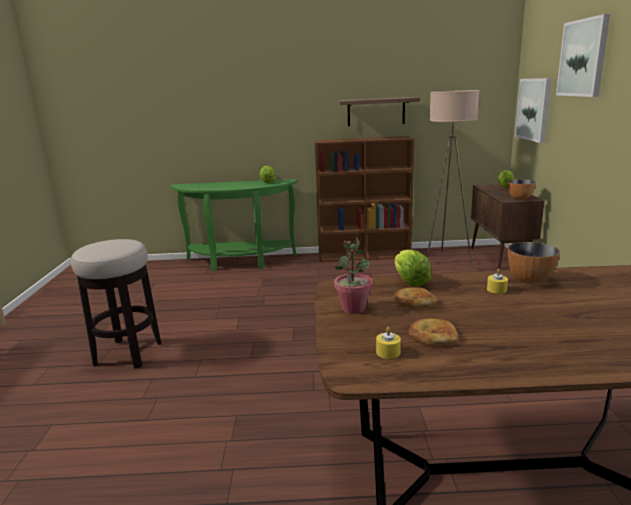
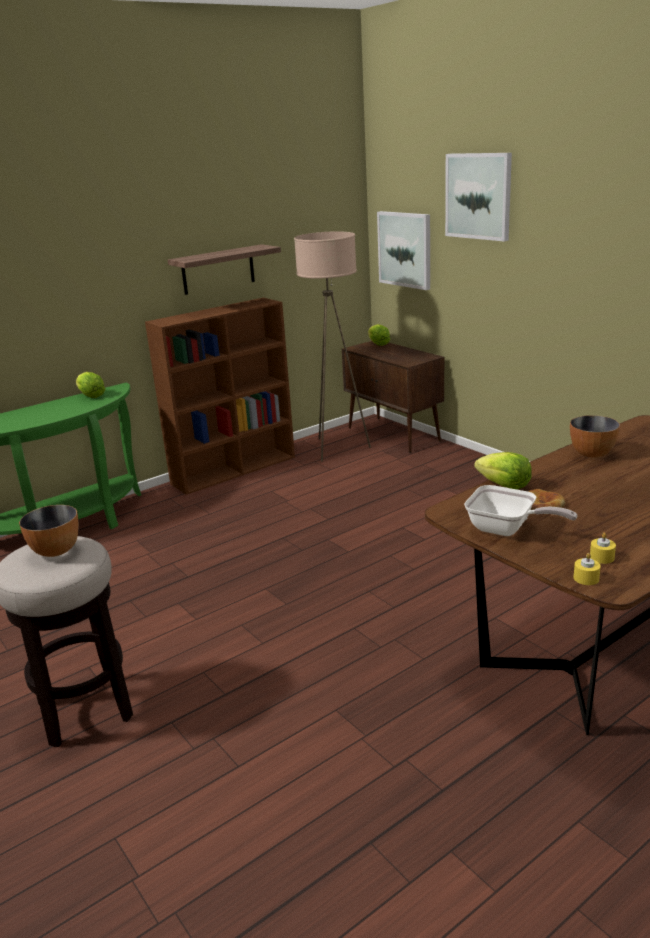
camera: 35 degrees left, 5 degrees up
potted plant [334,237,373,314] -> frying pan [464,485,577,536]
bread [409,319,458,346] -> none
yellow candle [487,269,508,294] -> yellow candle moved to [574,553,601,585]
bowl [508,179,536,200] -> bowl moved to [19,505,79,557]

